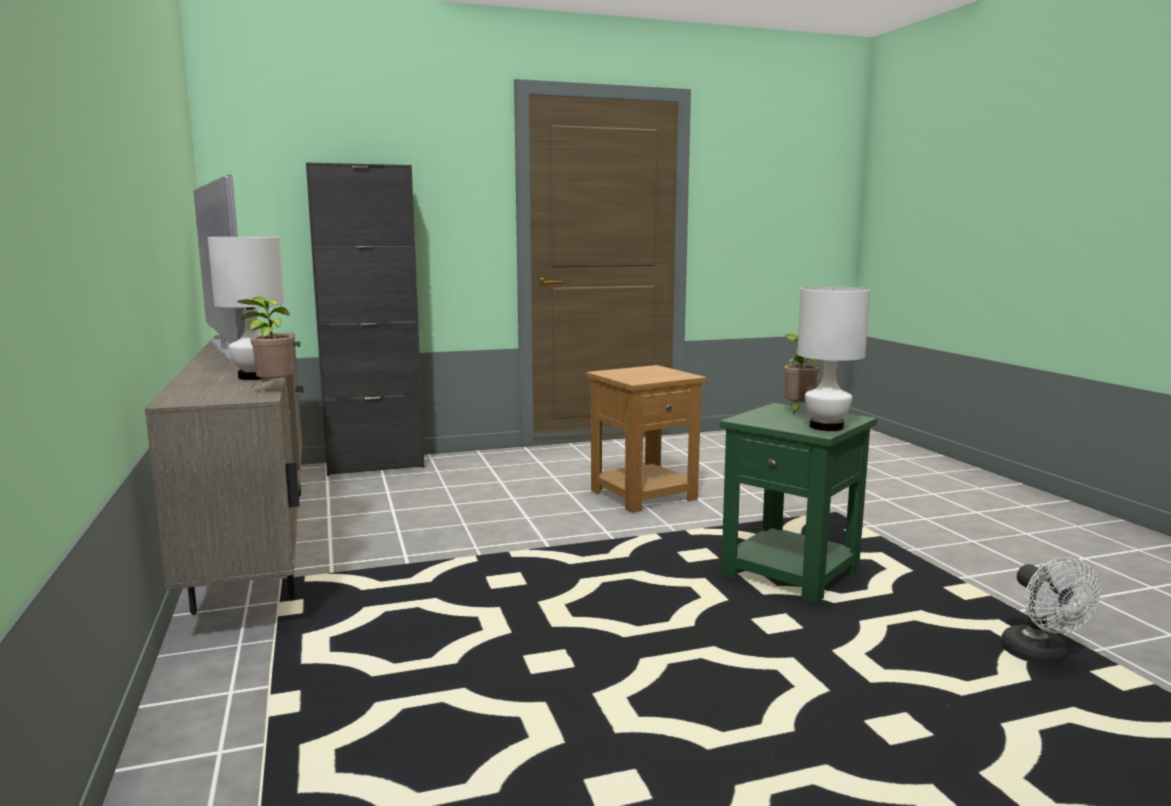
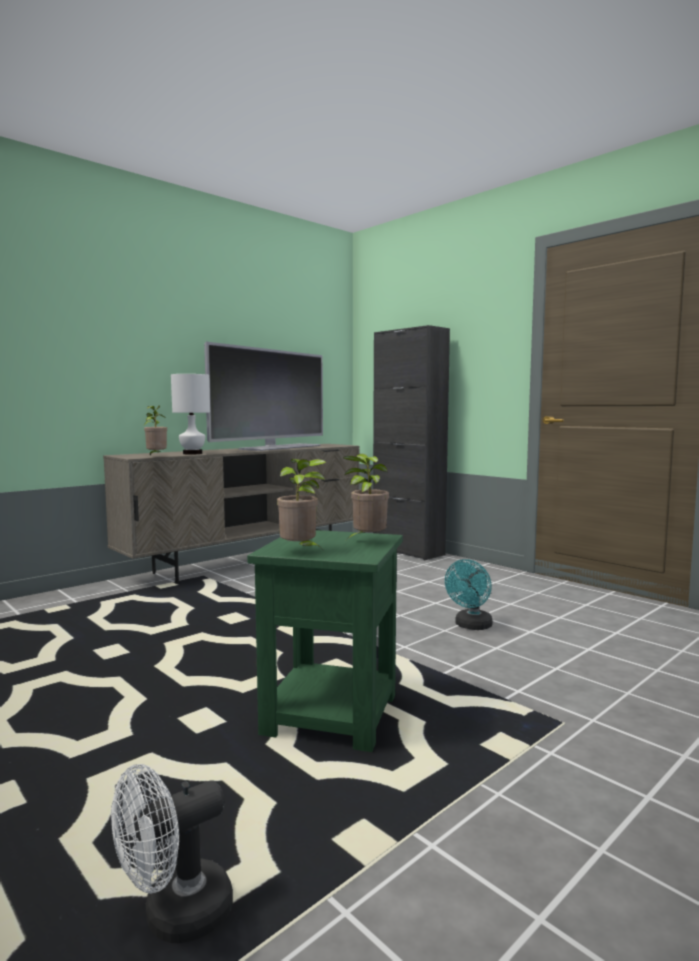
camera: 65 degrees right, 5 degrees down
brown side table [586,365,707,513] -> turquoise fan [445,559,493,630]
white table lamp [797,286,870,431] -> potted plant [277,459,327,550]

